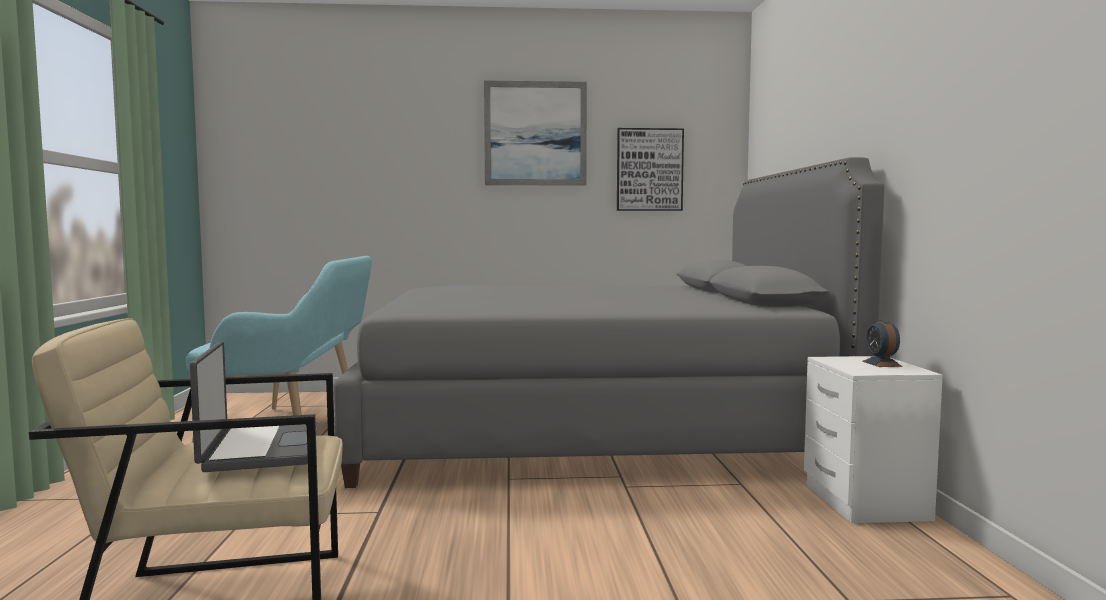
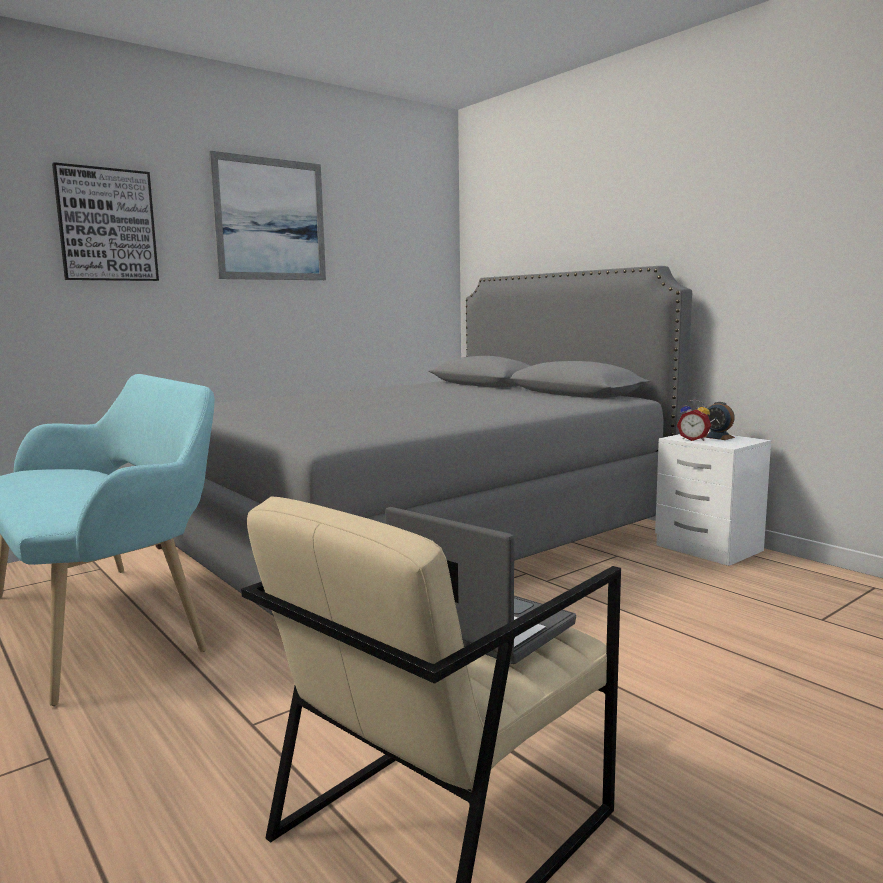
camera: 35 degrees left, 5 degrees up
picture [617,128,684,211] -> picture moved to [52,162,159,281]
none -> alarm clock [677,399,711,441]

